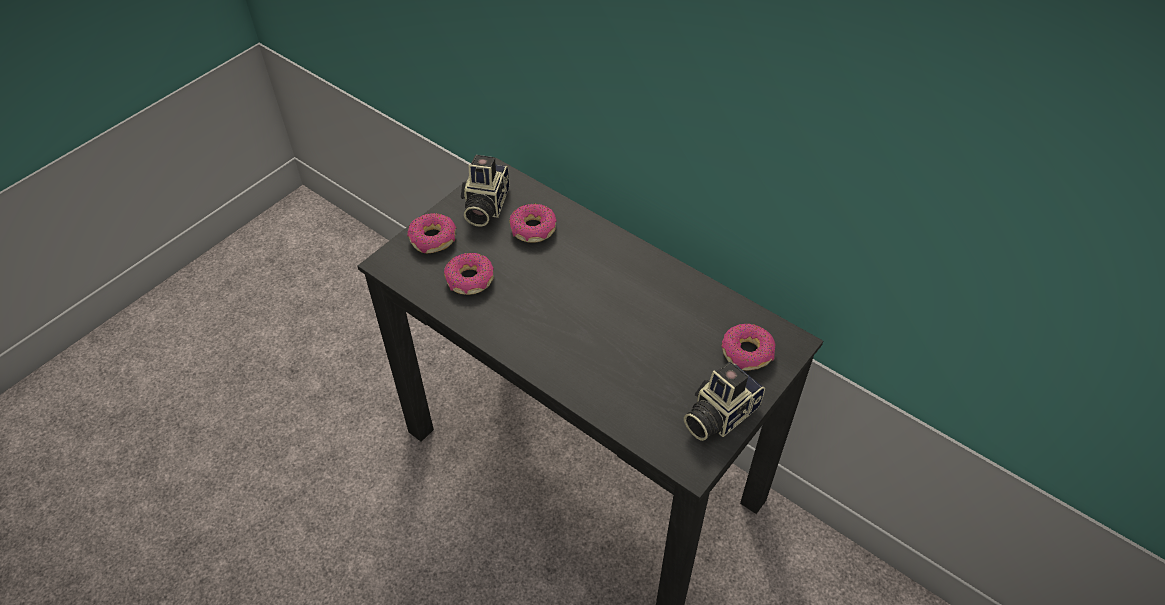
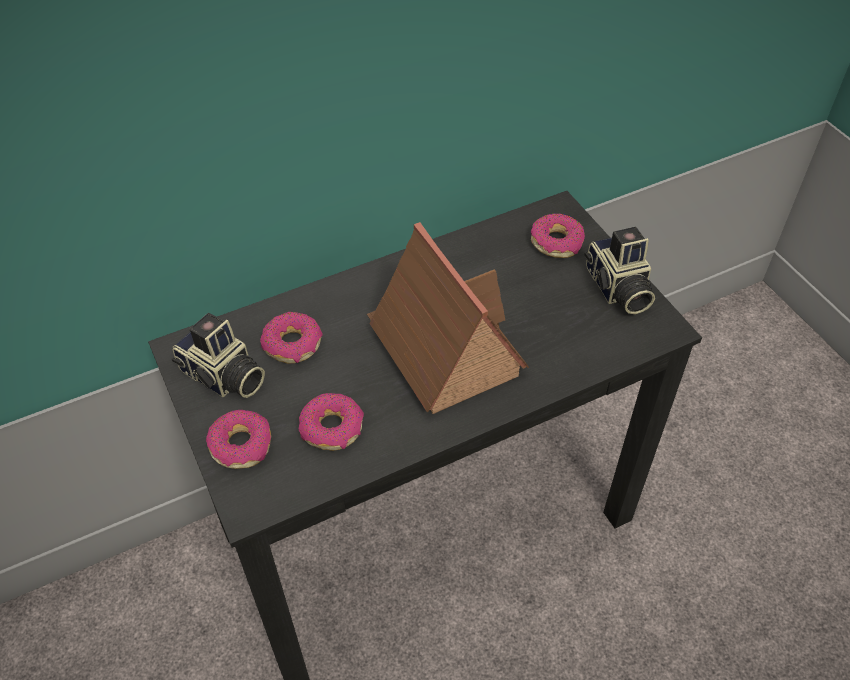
camera: 65 degrees left, 0 degrees up
none -> toy house [367,222,529,414]

